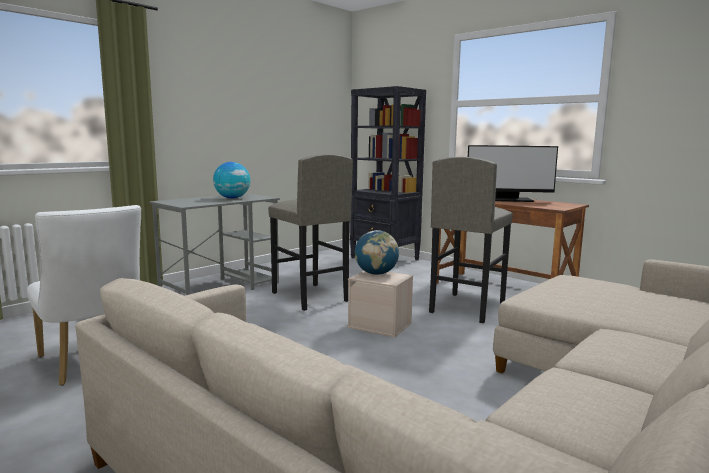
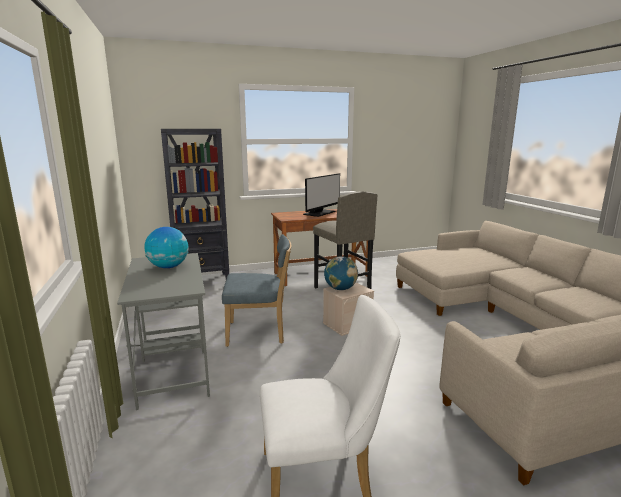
camera: 60 degrees left, 5 degrees up
grey stool [268,154,353,311] -> blue chair [222,234,291,347]

